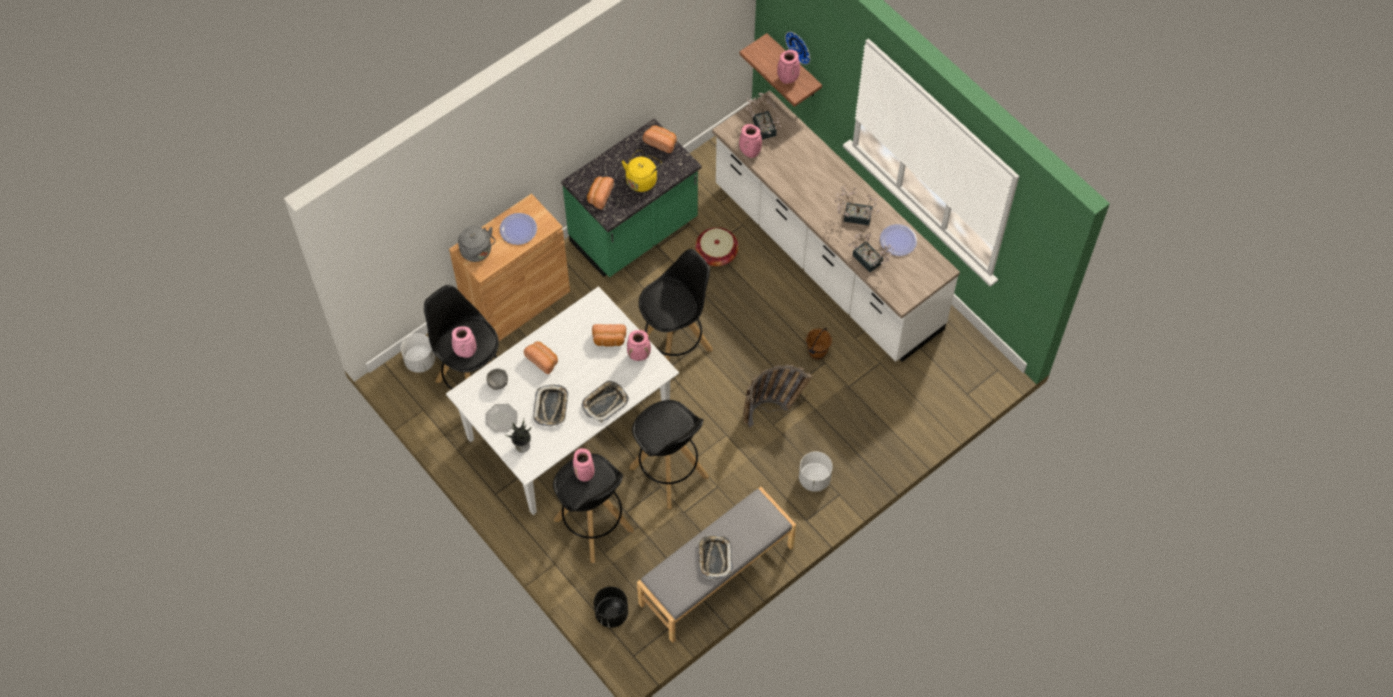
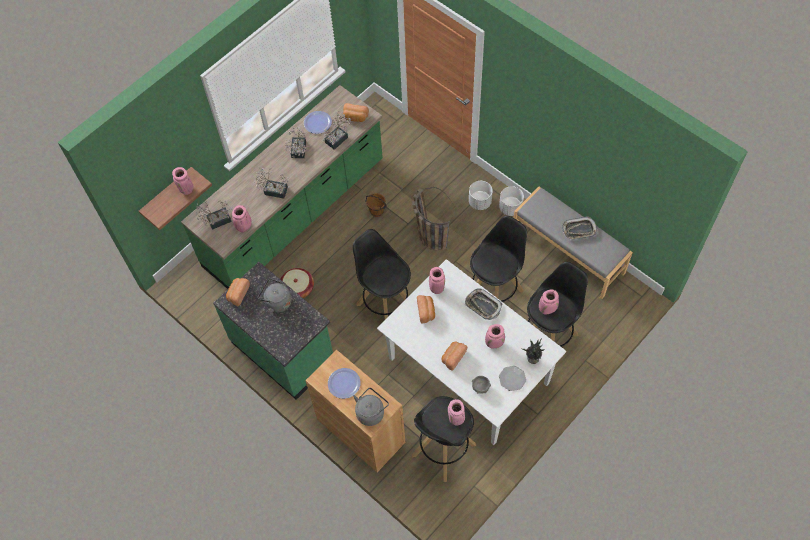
camera: 95 degrees left, 0 degrees up
white planter [401,333,435,373] -> white planter moved to [499,186,524,216]
tray [533,385,568,427] -> pink vase [485,324,505,348]
bread [587,177,614,210] -> bread moved to [343,103,369,122]
black planter [594,587,628,628] -> none
yellow kettle [622,150,662,192] -> grey kettle [258,278,291,313]
white counter [712,90,960,362] -> green counter [181,85,383,289]
wall clock [785,31,810,65] -> none
none -> potted plant [254,166,290,199]

